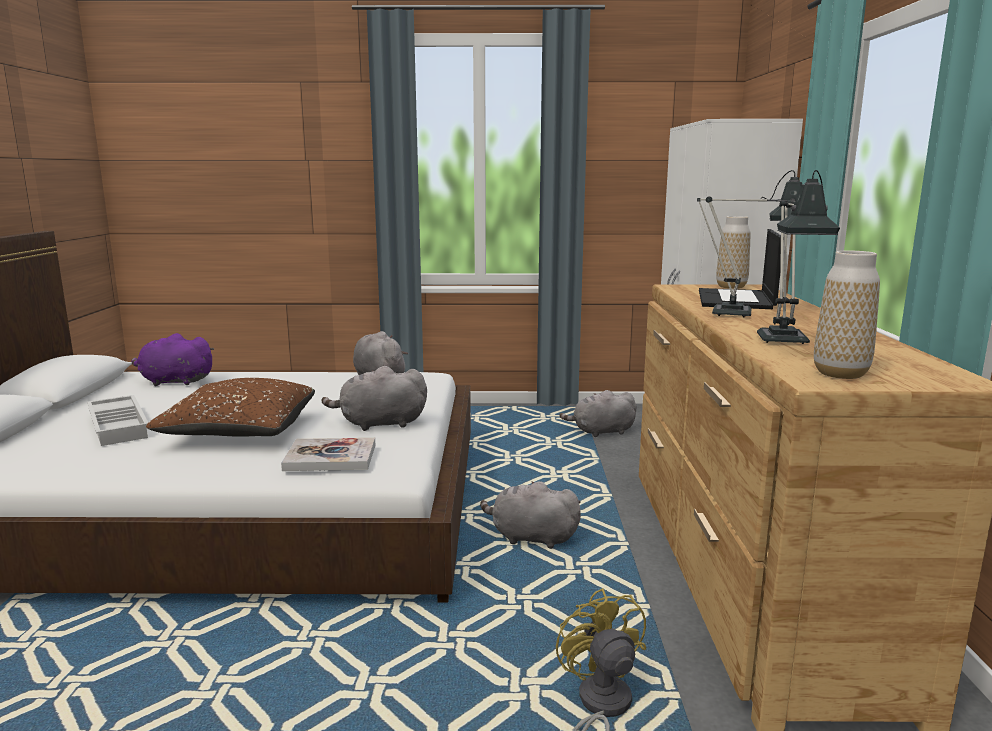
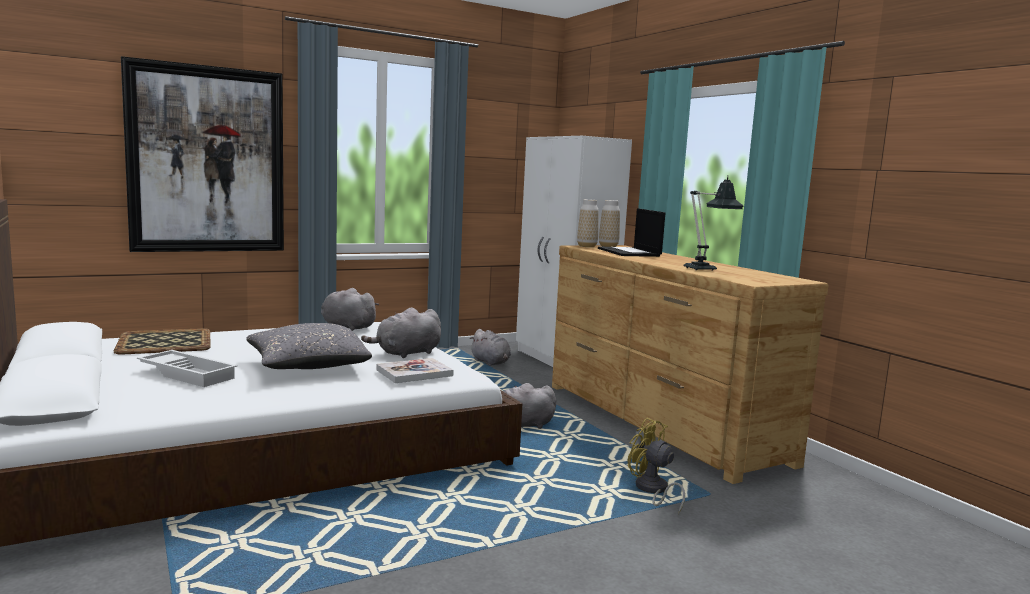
camera: 30 degrees left, 5 degrees down
purple plush toy [131,333,214,386] -> tray [114,328,211,355]
brown pillow [146,378,315,437] -> grey pillow [246,323,372,369]
grey plush toy [559,390,637,437] -> grey plush toy turned 90 degrees counterclockwise [469,329,511,366]
table lamp [697,170,802,318] -> none
vase [814,251,880,379] -> vase moved to [577,199,599,247]
none -> picture [121,56,284,252]

